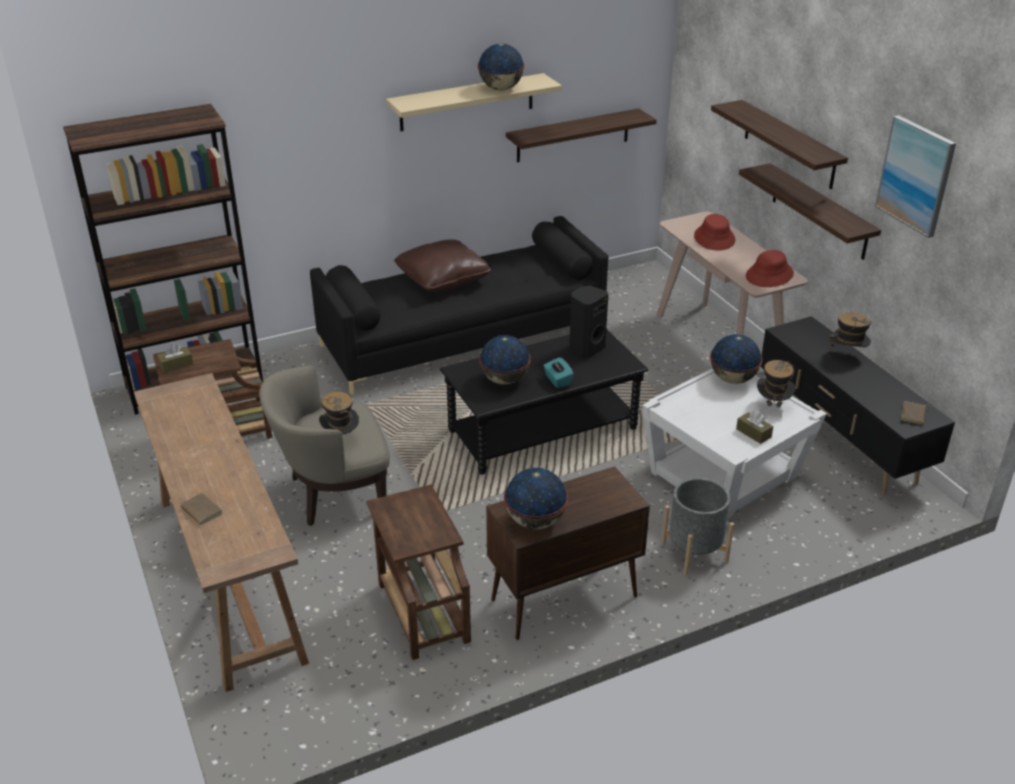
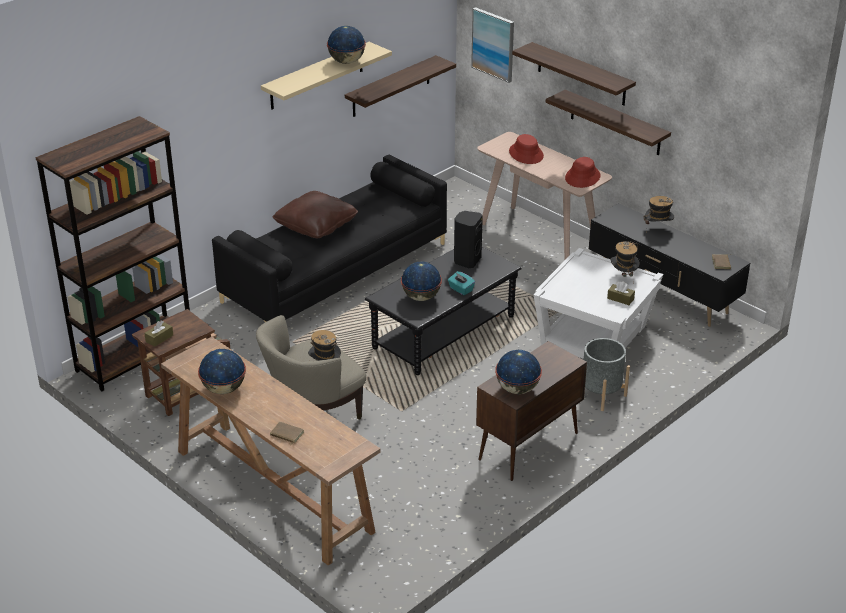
camera: 20 degrees left, 0 degrees up
brown side table [366,484,471,660] -> none
globe [710,334,763,384] -> globe moved to [198,349,246,394]
picture [875,115,956,238] -> picture moved to [471,7,514,83]

